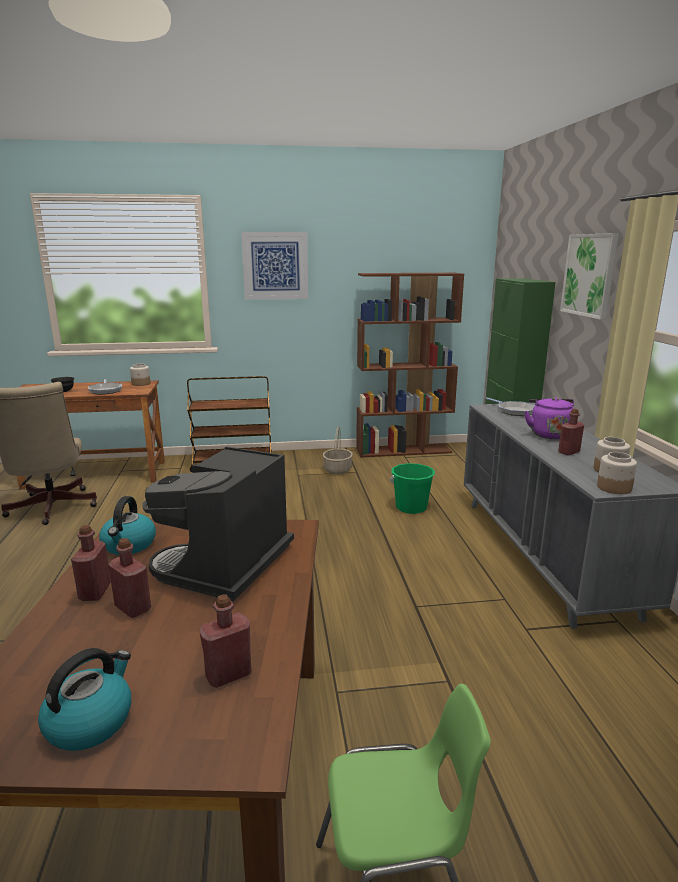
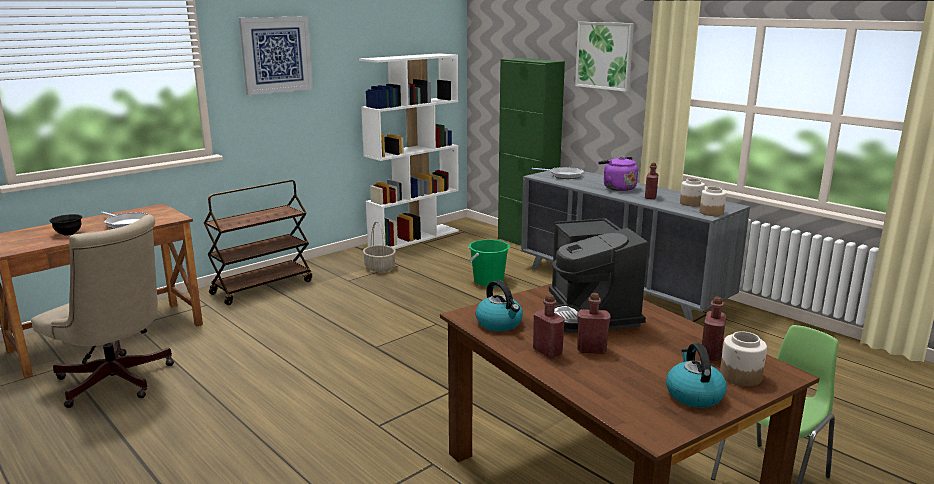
camera: 35 degrees left, 0 degrees up
jar [130,364,151,386] -> jar moved to [720,331,767,386]
brown bookcase [356,273,464,458] -> white bookcase [359,53,459,249]

